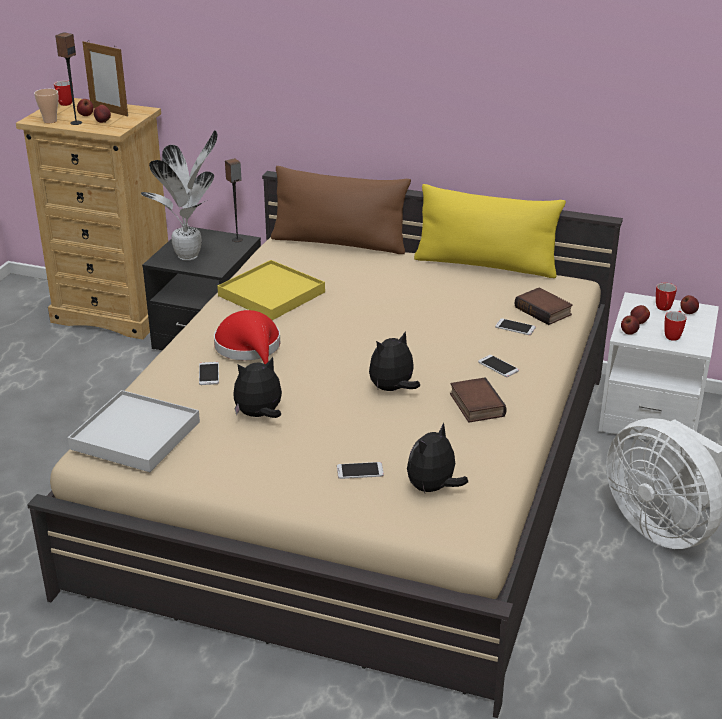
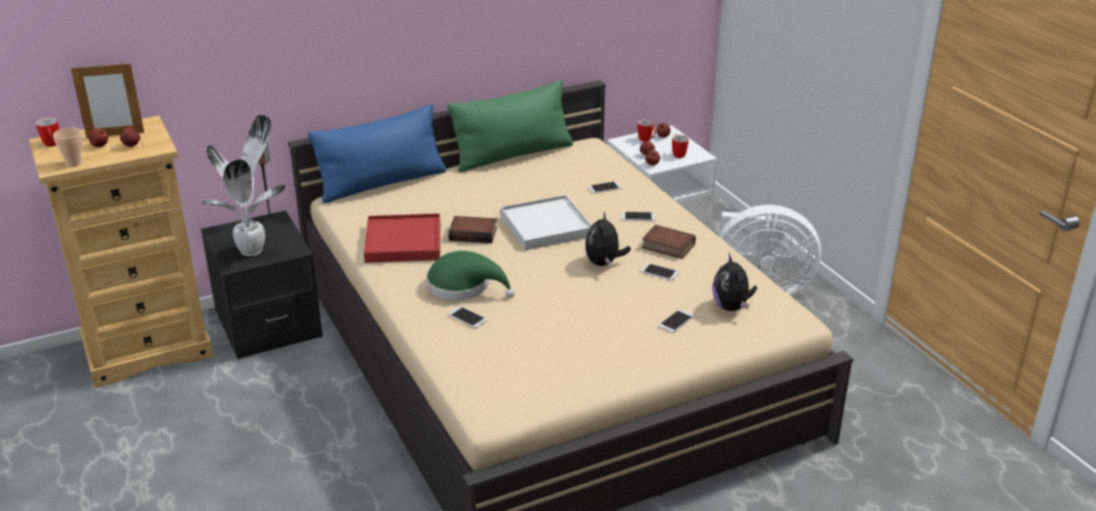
camera: 45 degrees left, 0 degrees up
speaker [55,32,82,125] -> none
white tray [68,390,200,472] -> white tray moved to [501,195,592,250]
red hat [214,310,280,364] -> green hat [426,251,515,300]
yellow tray [217,260,325,320] -> red tray [364,213,440,263]
plush toy [233,357,282,418] -> none
brown pillow [271,166,411,254] -> blue pillow [308,104,446,203]
yellow pillow [414,184,566,278] -> green pillow [447,79,573,172]
book [515,288,573,325] -> book moved to [448,216,497,243]
none -> phone [640,263,679,281]

